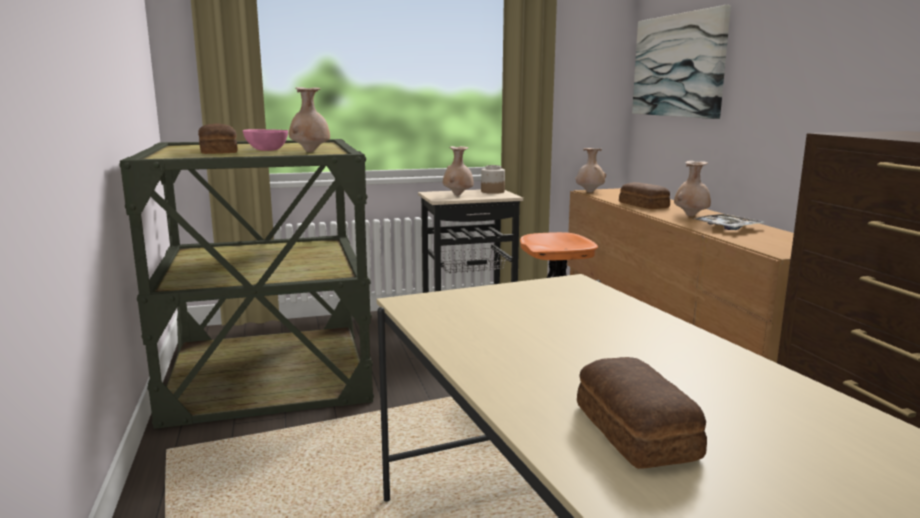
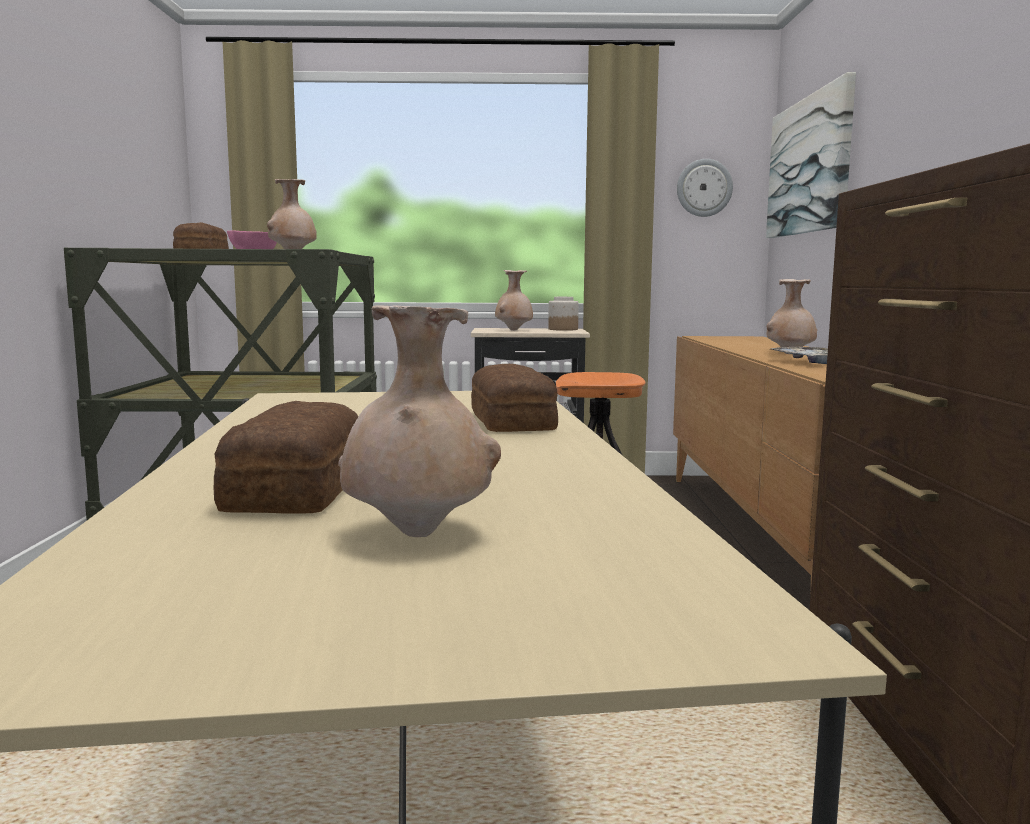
camera: 15 degrees right, 5 degrees down
beige vase [575,148,606,193] -> beige vase moved to [338,305,501,537]
bread [619,182,670,209] -> bread moved to [471,364,558,432]
none -> wall clock [677,159,733,217]

